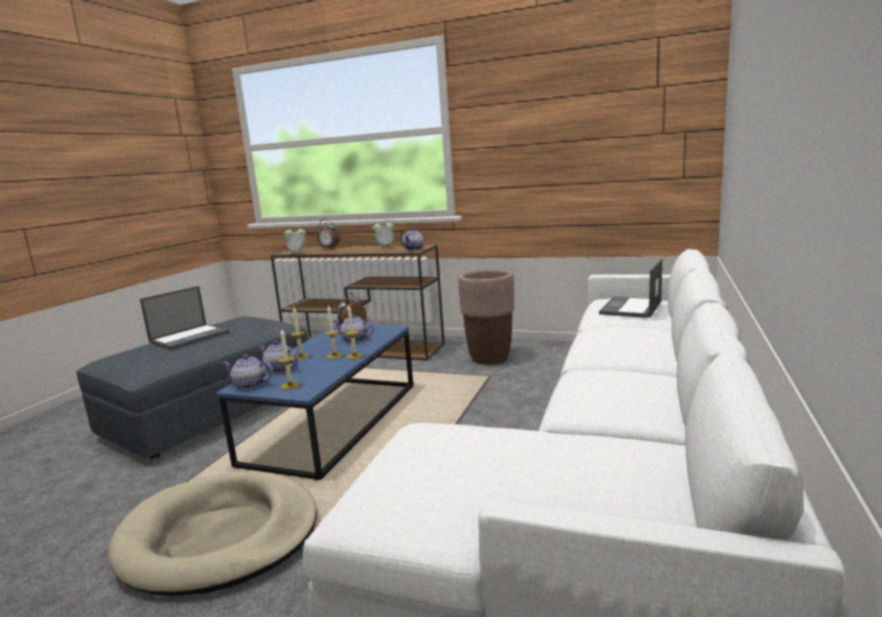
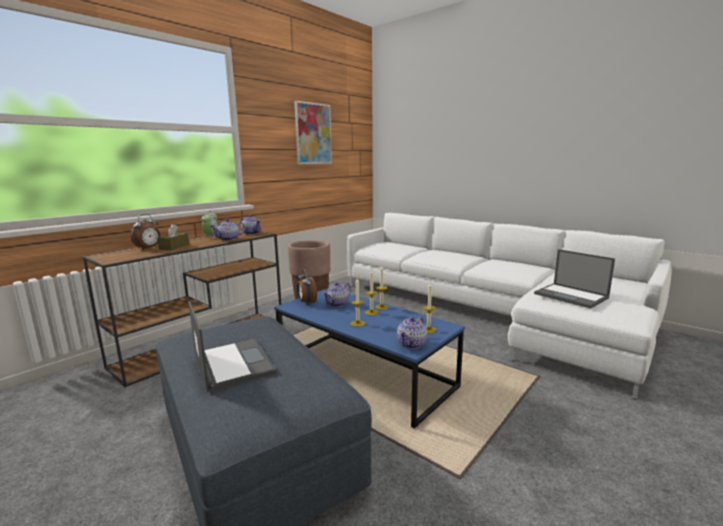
camera: 70 degrees left, 0 degrees up
beige dog bed [108,471,317,596] -> none
teapot [259,341,298,373] -> teapot moved to [210,219,245,241]
alarm clock [284,226,306,254] -> none
laptop [599,259,662,318] -> laptop moved to [534,249,615,309]
none -> brown tissue box [157,224,189,250]
none -> picture [294,101,332,164]

